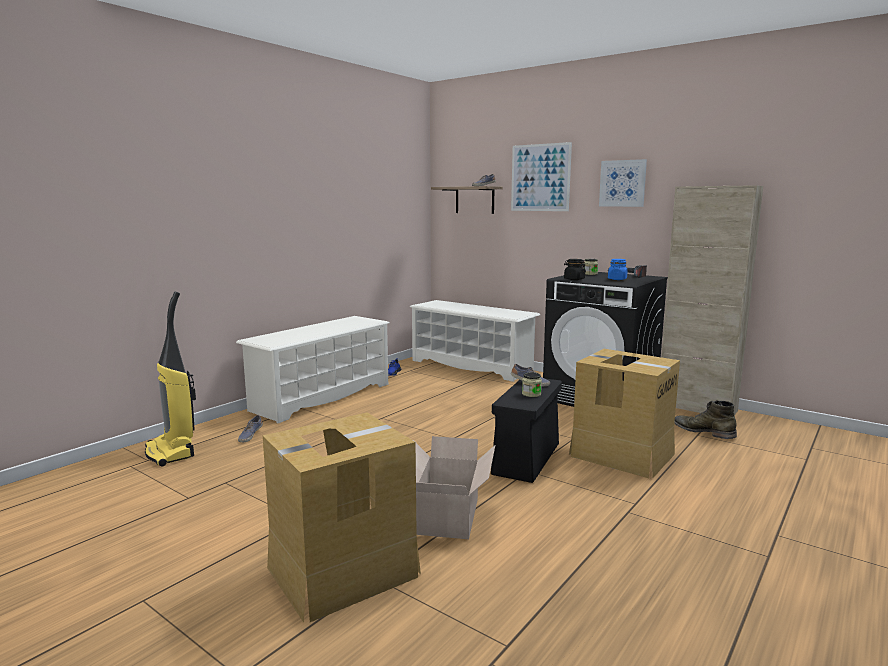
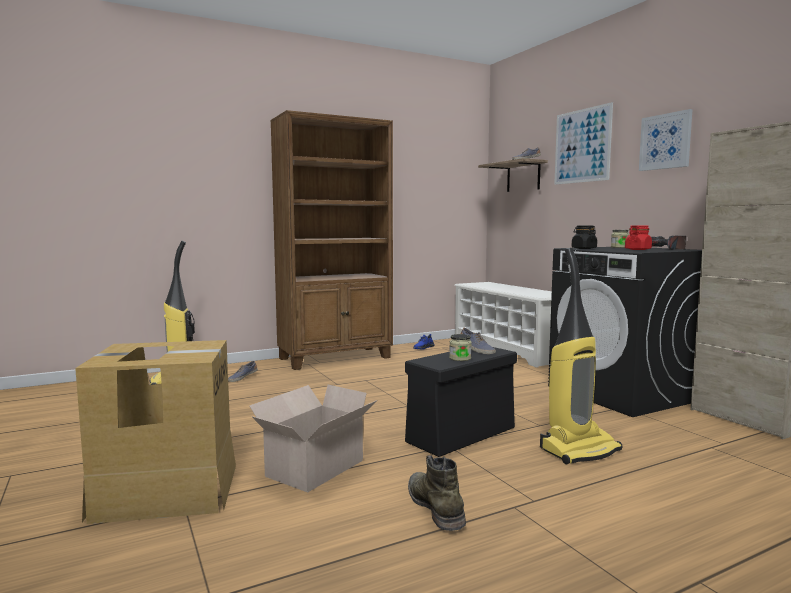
camera: 25 degrees right, 5 degrees down
white shoe rack [236,316,389,423] -> brown bookcase [270,110,393,370]
cardboard box [569,349,680,478] -> vacuum cleaner [540,248,622,464]
blue jar [608,259,627,280] -> red jar [625,226,652,250]
green boot [674,400,737,439] -> green boot moved to [408,455,466,531]

